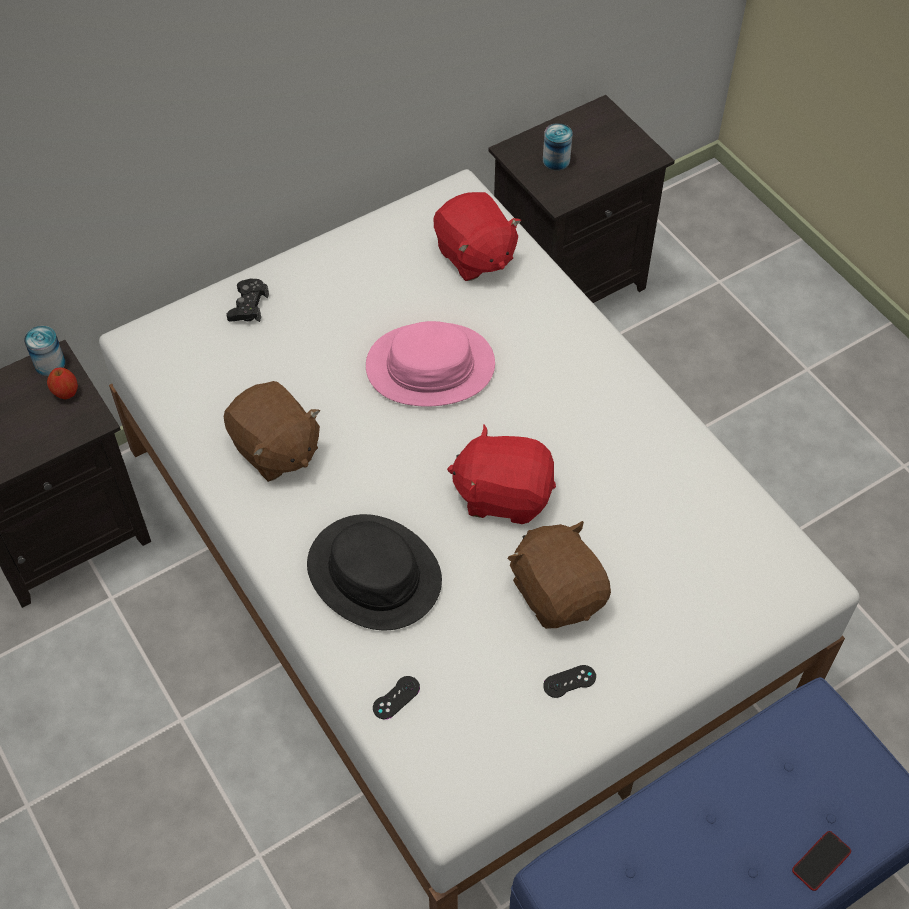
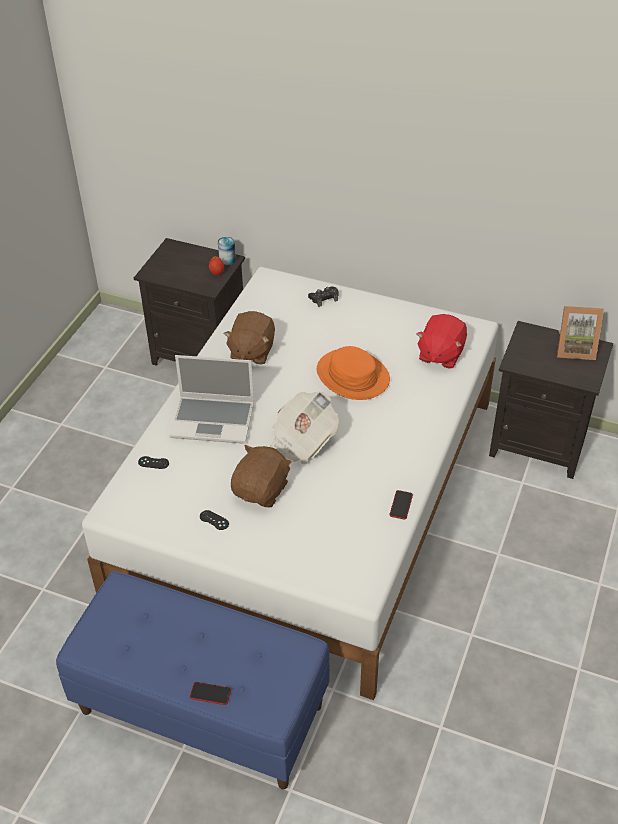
camera: 55 degrees right, 10 degrees down
black hat [307,514,442,630] -> laptop [169,355,254,444]
pink hat [366,321,495,407] -> orange hat [317,346,390,400]
red plush toy [447,424,556,524] -> newspaper [269,392,339,464]
can [543,123,573,170] -> none
none -> phone [389,490,413,520]
none -> picture frame [557,306,604,360]

